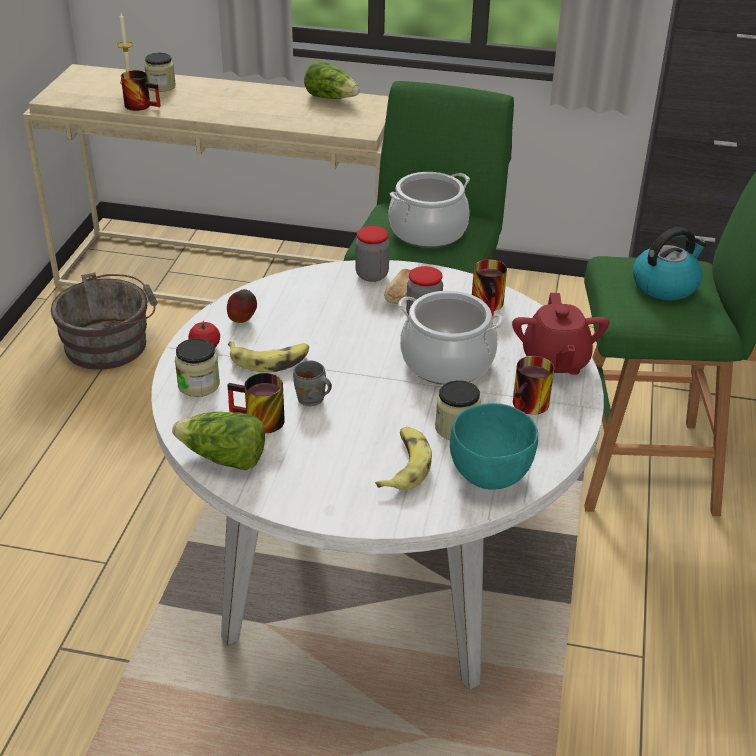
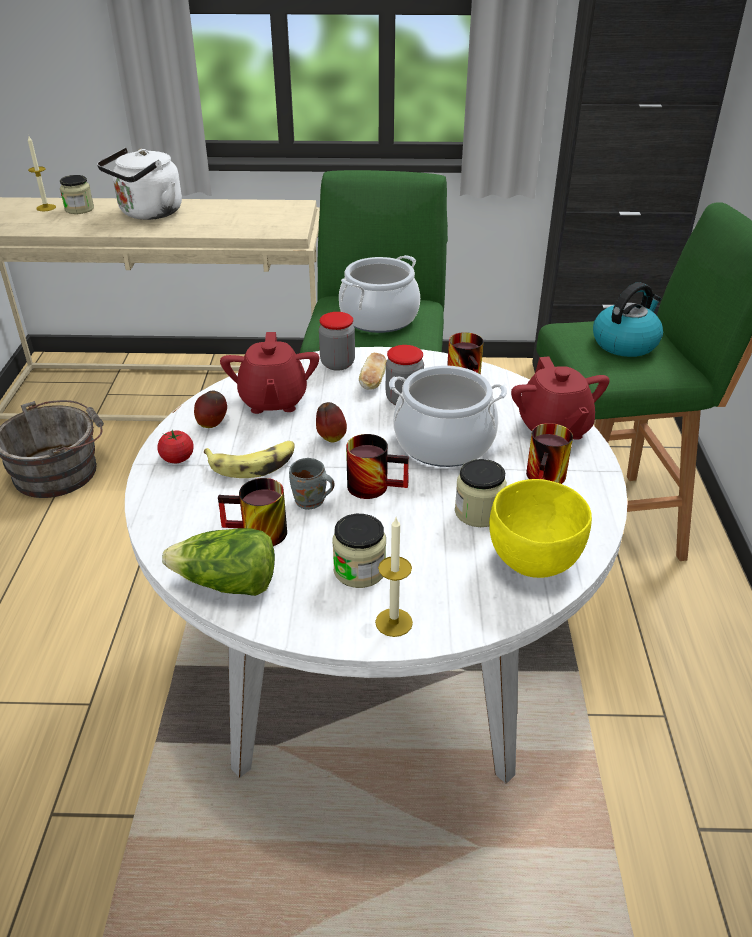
camera: 10 degrees left, 0 degrees up
mug [121,70,161,111] -> mug moved to [346,434,409,499]
jar [175,338,220,397] -> jar moved to [332,514,386,588]
lettuce [304,60,360,99] -> none
banana [375,427,432,490] -> none
turquoise bowl [450,403,538,490] -> yellow bowl [489,479,592,578]
none -> white kettle [97,148,182,220]
none -> red teapot [220,332,319,414]
none -> apple [316,402,347,443]
none -> candle [375,518,413,637]

